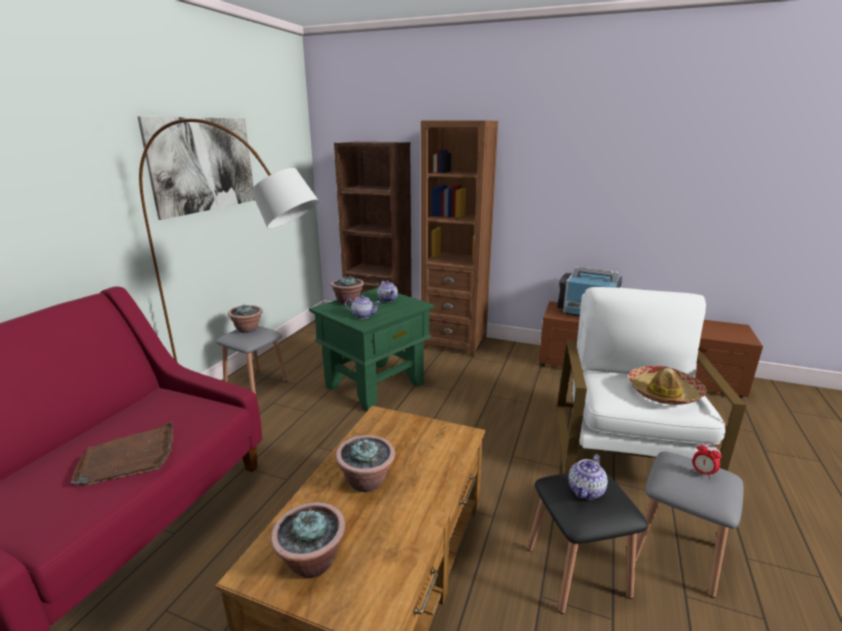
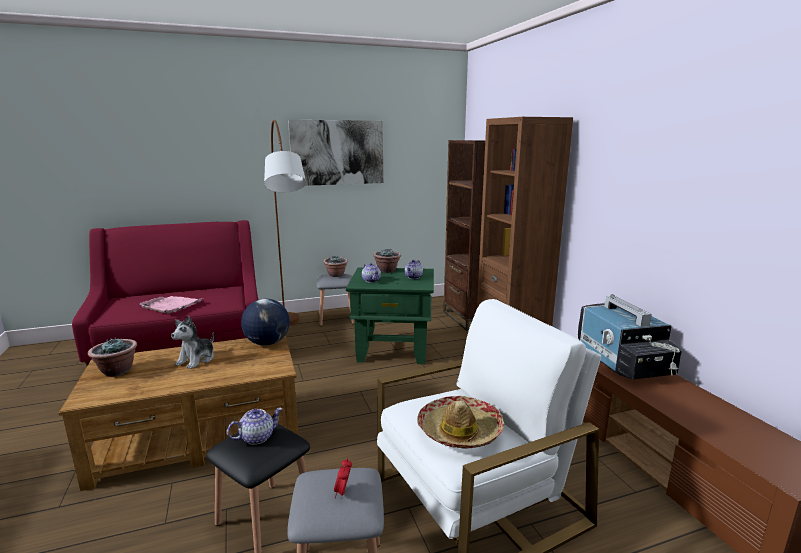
camera: 50 degrees right, 5 degrees down
brown tray [71,421,174,487] -> pink tray [139,296,202,314]
potted plant [335,435,395,493] -> plush toy [171,316,214,369]
teapot [568,454,608,499] -> teapot turned 150 degrees clockwise [227,408,282,445]
none -> globe [241,299,290,346]

